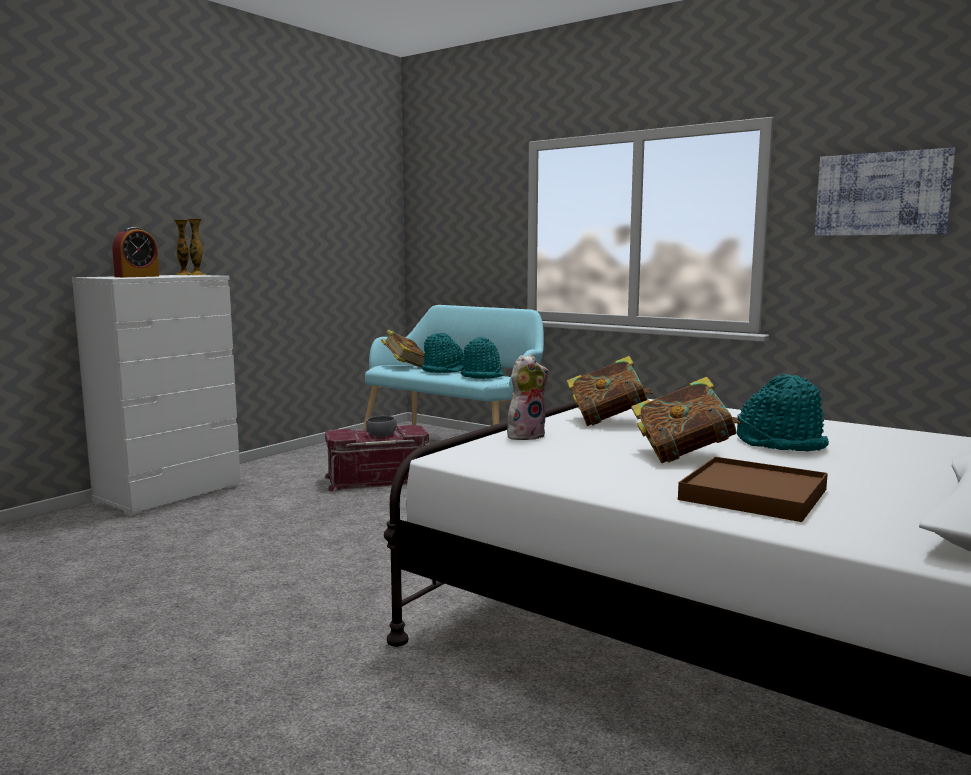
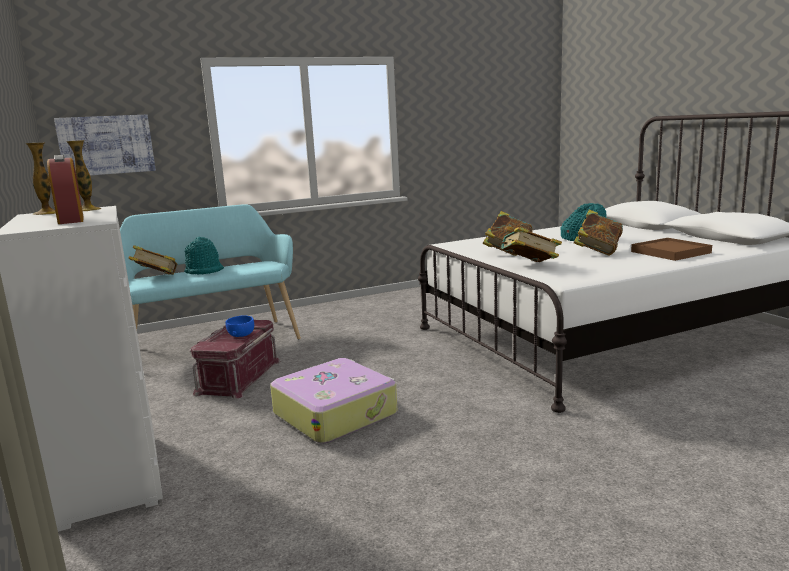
camera: 60 degrees left, 5 degrees up
grey bowl [365,416,397,437] -> blue bowl [225,315,254,337]
turquoise hat [461,337,503,379] -> none
plush toy [507,355,549,440] -> book [499,227,562,262]
picture [815,148,956,236] -> picture moved to [54,115,156,175]
none -> suitcase [270,358,398,444]

